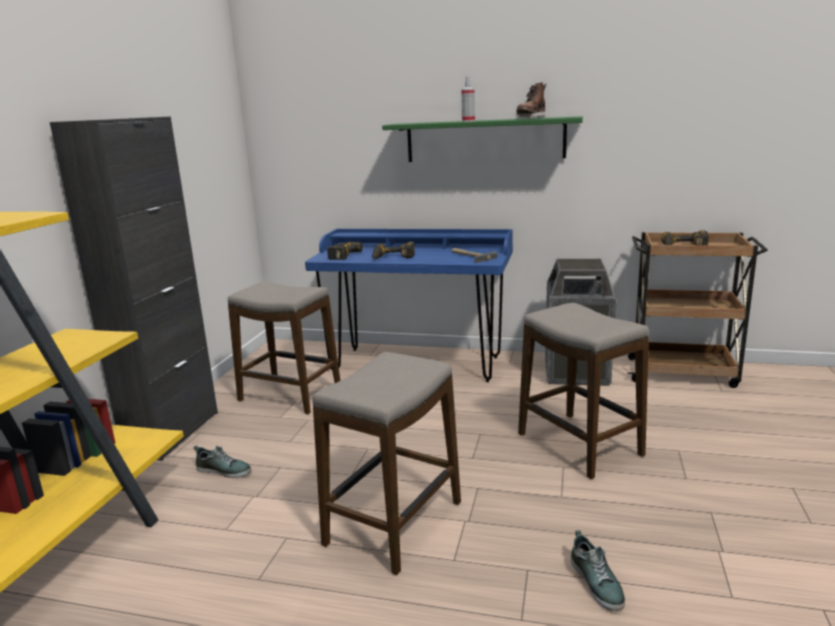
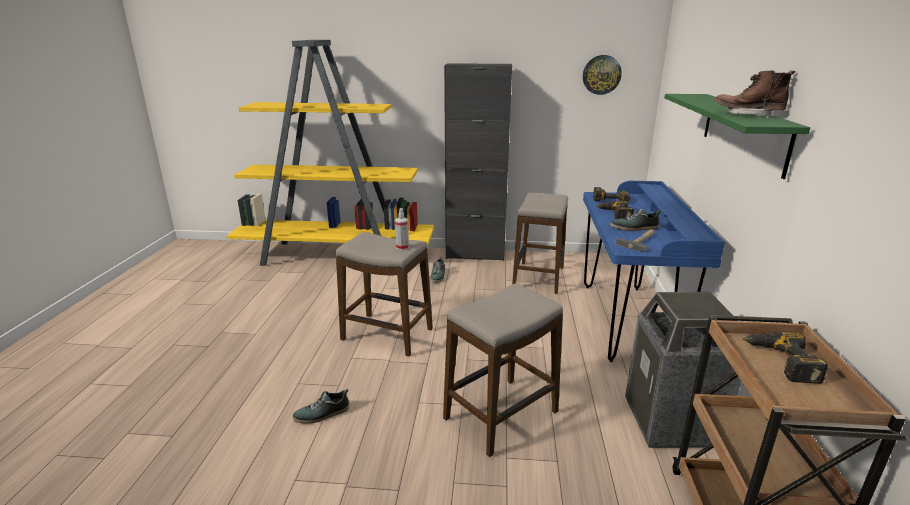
camera: 80 degrees right, 5 degrees up
spray bottle [461,76,475,122] -> spray bottle moved to [395,208,409,250]
none -> wall clock [583,55,622,95]
none -> shoe [610,209,661,231]

